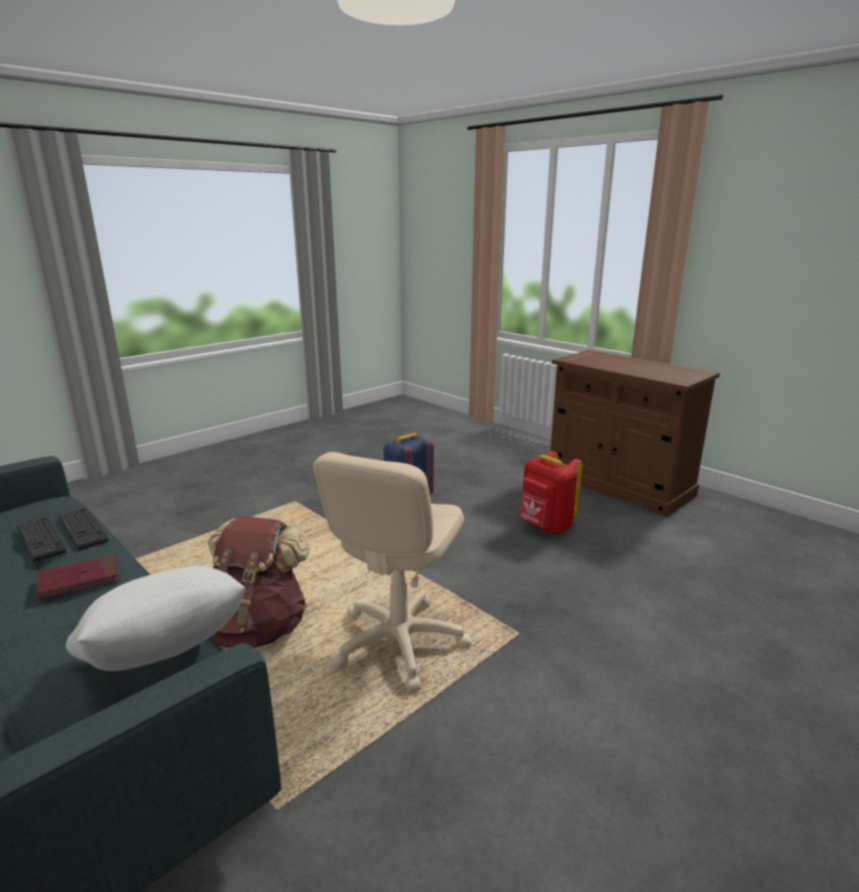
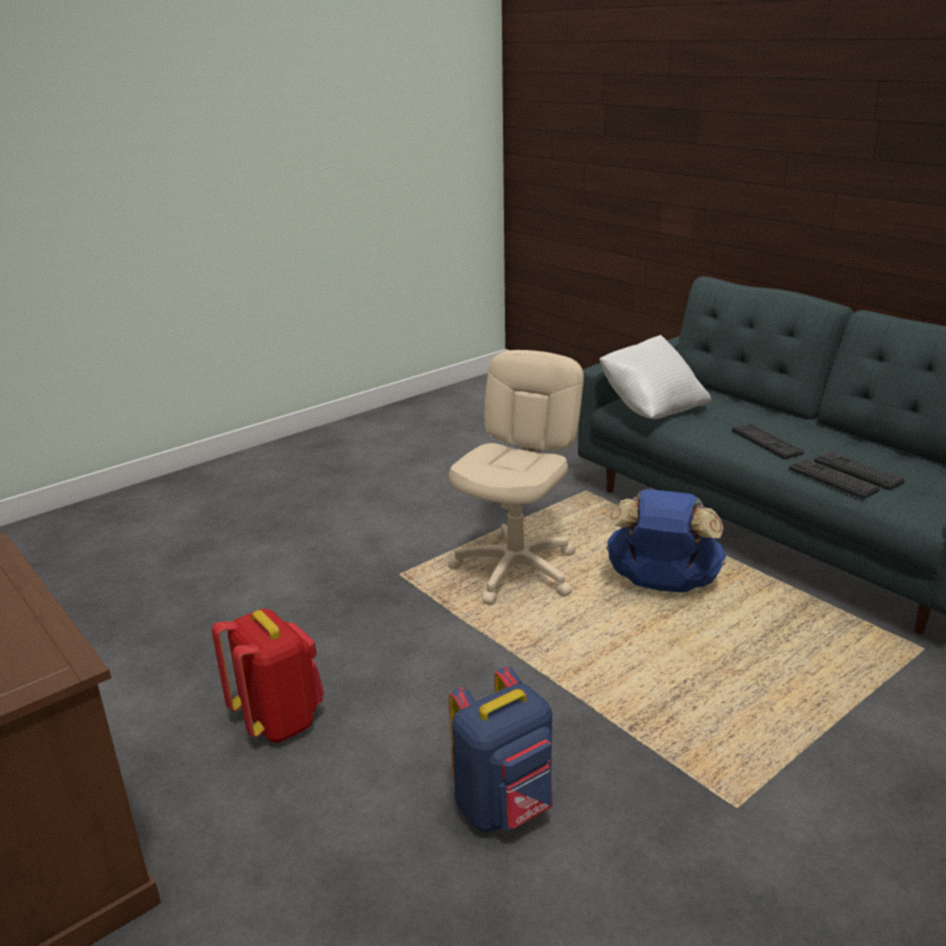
camera: 175 degrees left, 5 degrees up
red book [37,555,119,599] -> keyboard [732,423,804,459]
brown backpack [207,516,310,648] -> blue backpack [606,489,726,592]

